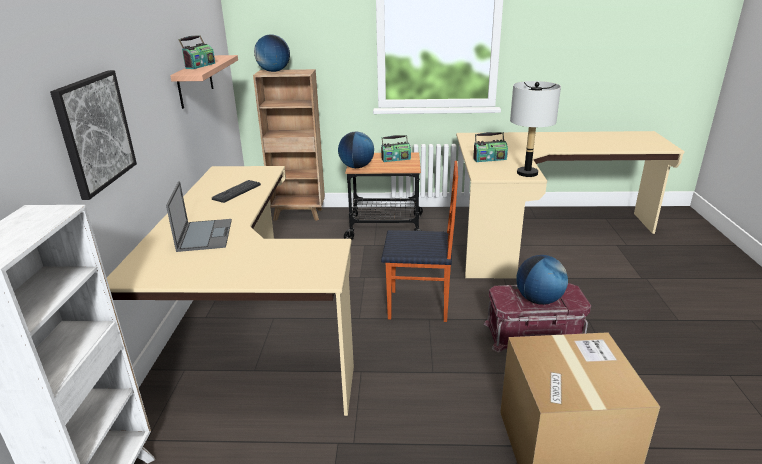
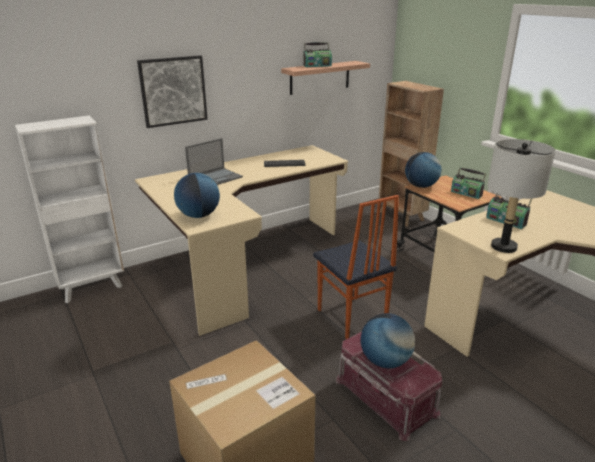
camera: 55 degrees right, 0 degrees up
globe [254,34,290,72] -> globe moved to [174,173,220,218]

